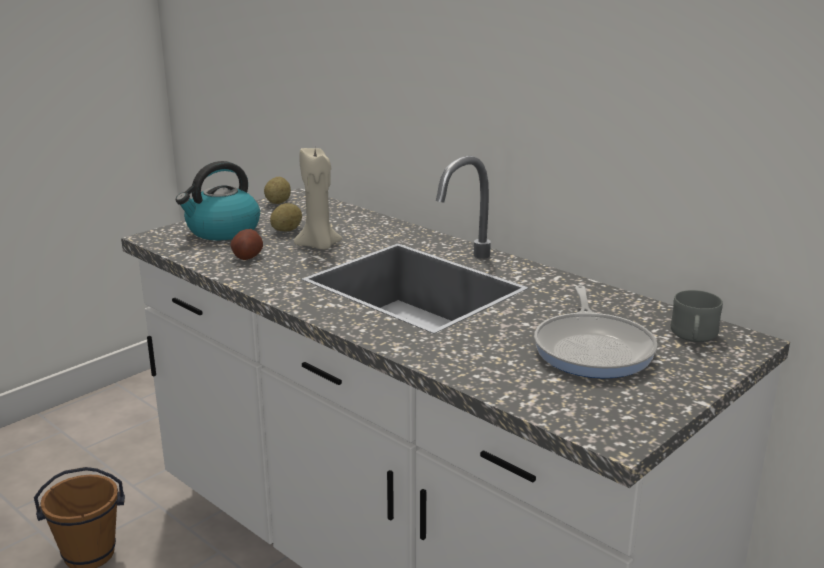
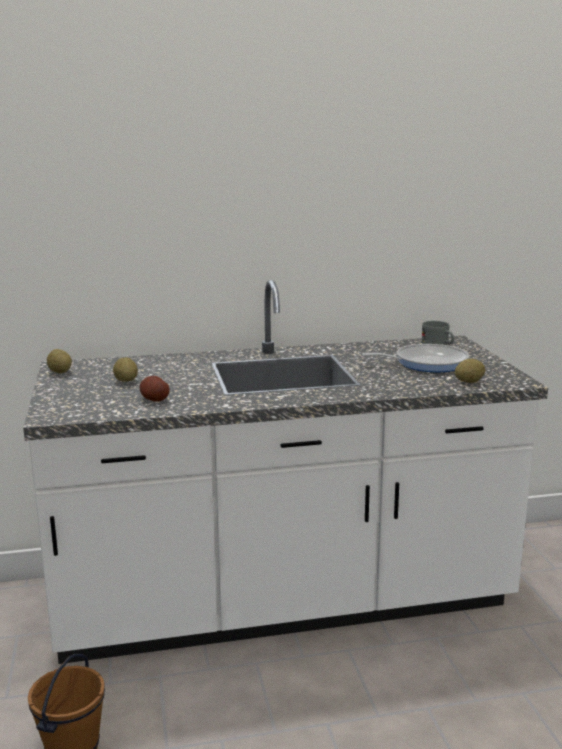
camera: 55 degrees left, 5 degrees down
kettle [176,161,260,240] -> none
beige candle [294,148,342,250] -> none
frying pan [534,285,657,378] -> frying pan turned 45 degrees counterclockwise [362,344,469,372]
none -> potato [455,359,485,383]

